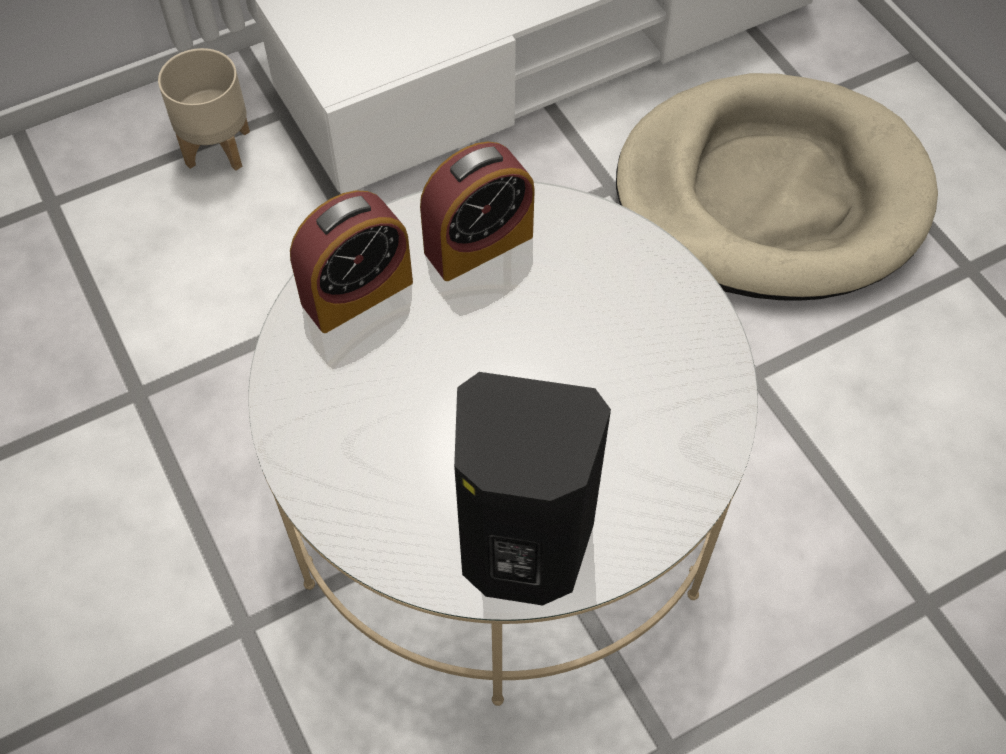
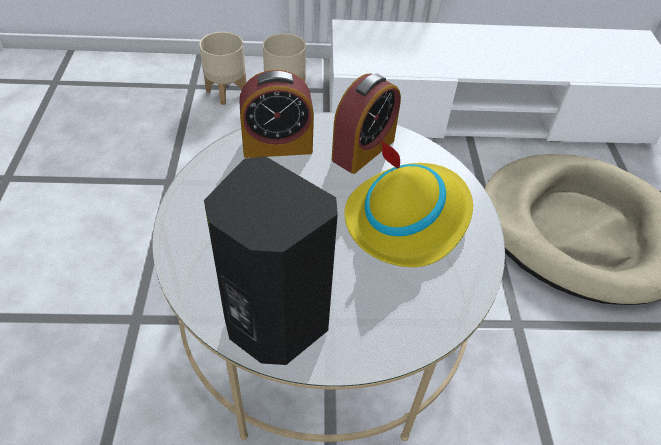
camera: 25 degrees right, 10 degrees down
alarm clock [420,142,535,281] -> alarm clock turned 45 degrees counterclockwise [332,73,401,174]
none -> beige planter [199,32,246,105]
none -> yellow hat [344,140,473,267]

